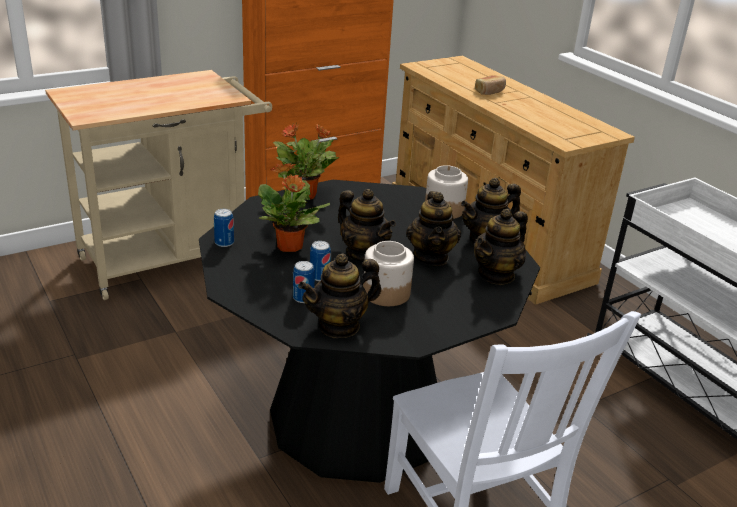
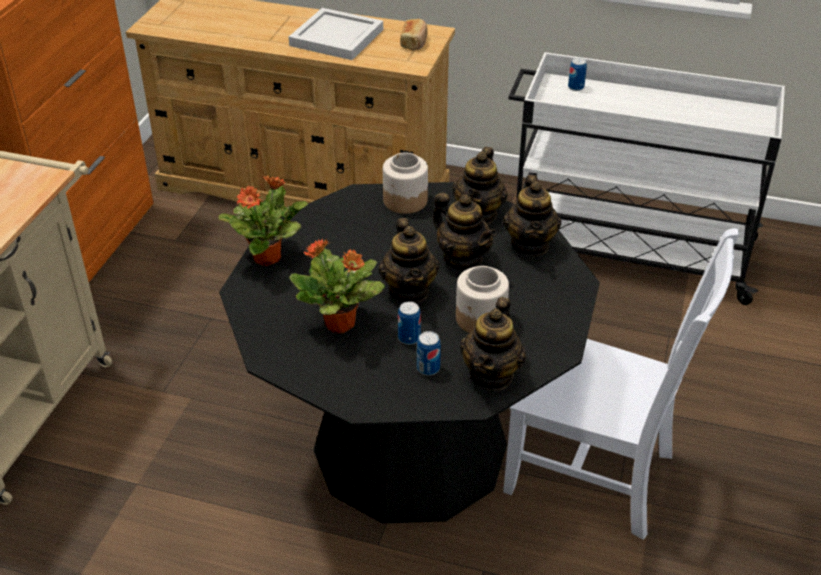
camera: 40 degrees left, 10 degrees up
can [214,209,234,247] -> can moved to [568,58,587,91]
teapot [338,189,396,262] -> teapot turned 75 degrees clockwise [379,218,439,303]
bread [475,75,506,95] -> bread moved to [400,19,428,51]
none -> white tray [289,8,383,60]

